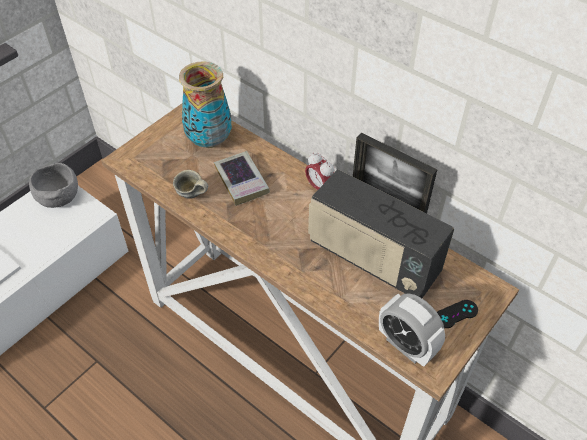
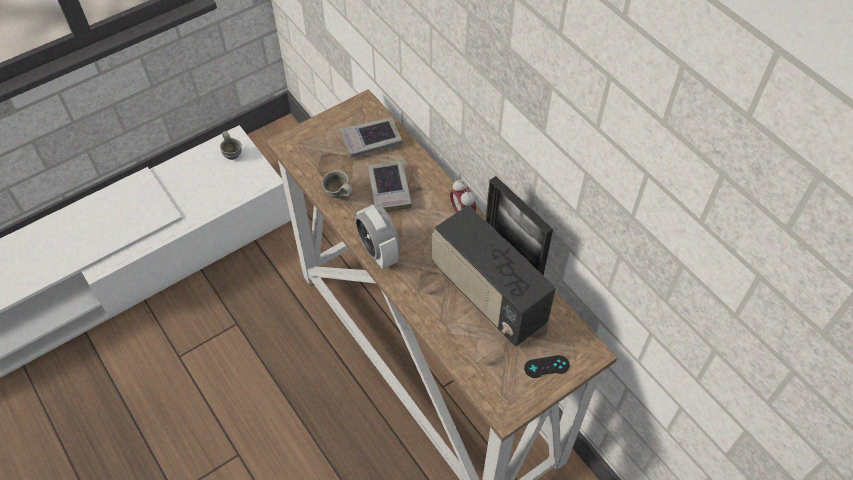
camera: 15 degrees right, 5 degrees up
grey bowl [29,163,78,208] -> grey mug [220,131,242,160]
vase [179,61,232,148] -> book [340,117,402,158]
alarm clock [379,293,445,367] -> alarm clock moved to [355,205,400,269]

